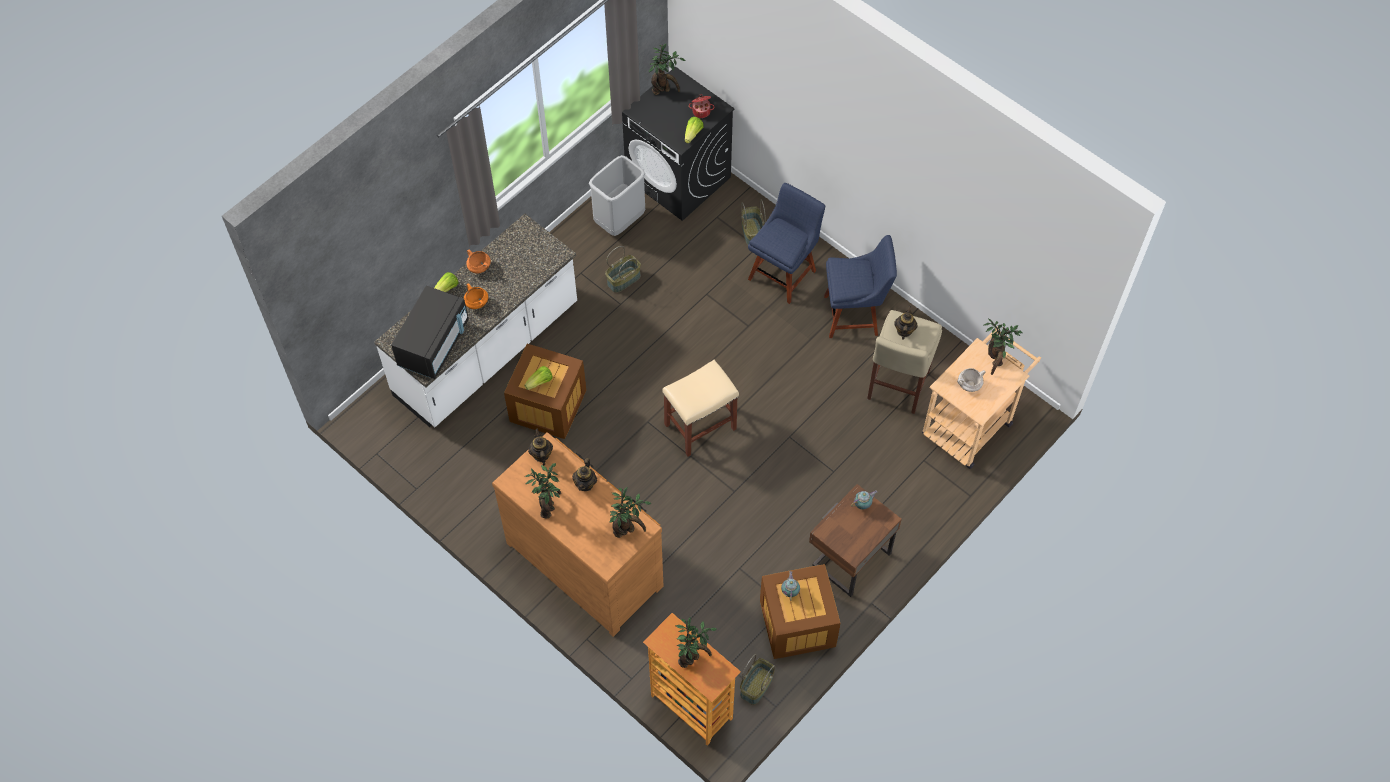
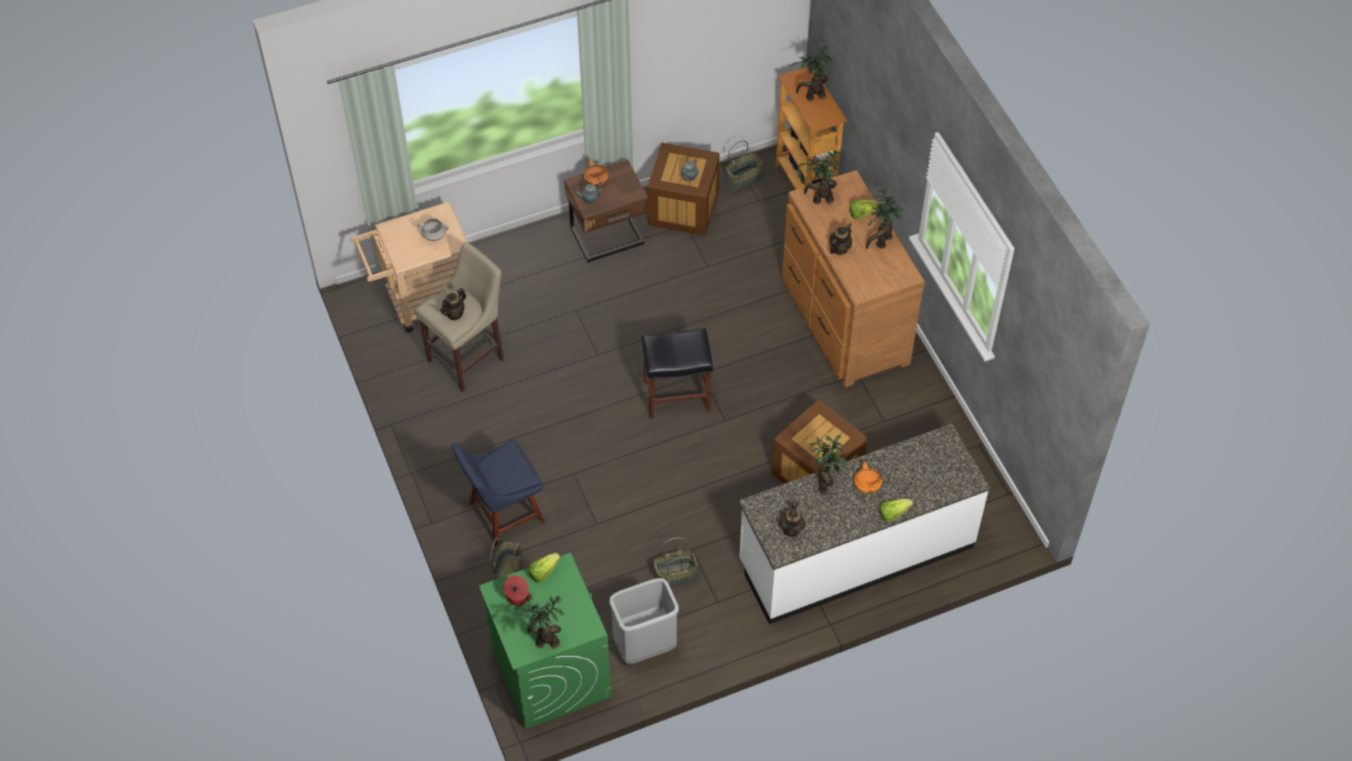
camera: 155 degrees left, 5 degrees down
black microwave [391,286,469,379] -> none
orange cooking pot [466,250,491,274] -> orange cooking pot moved to [584,160,609,186]
lettuce [524,366,552,390] -> lettuce moved to [850,200,881,219]
teapot [528,429,553,465] -> teapot moved to [779,501,805,537]
black washing machine [622,66,735,221] -> green washing machine [479,553,611,730]
beige stool [662,360,739,457] -> black stool [642,328,713,418]
blue chair [824,235,897,338] -> none
potted plant [983,319,1023,375] -> potted plant moved to [810,435,847,494]

